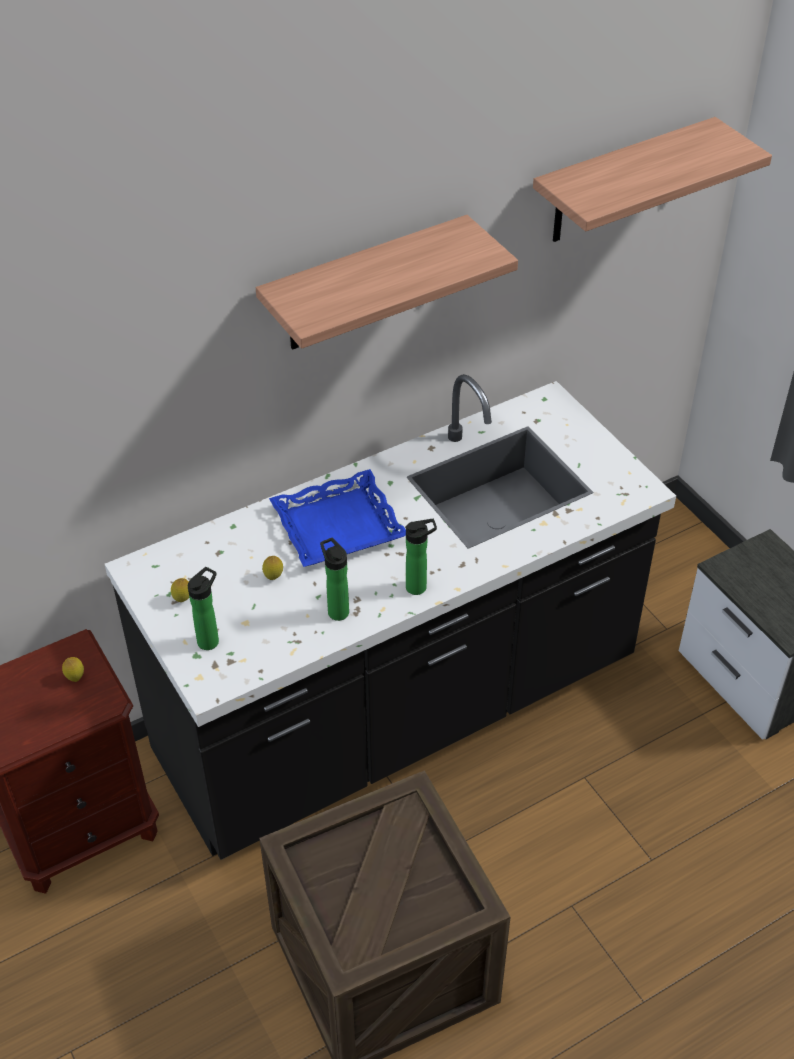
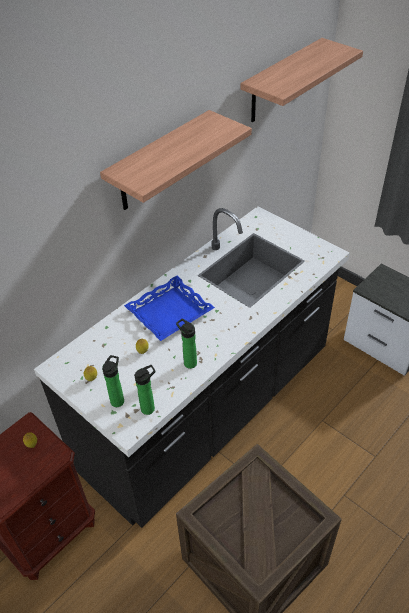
camera: 15 degrees left, 0 degrees up
bottle [405,519,437,595] -> bottle moved to [134,365,156,415]

